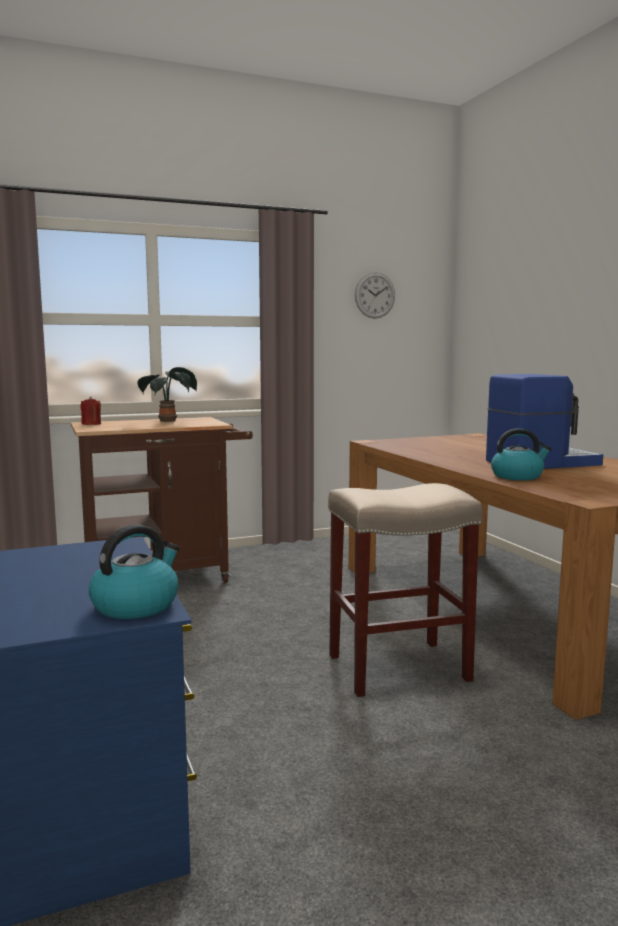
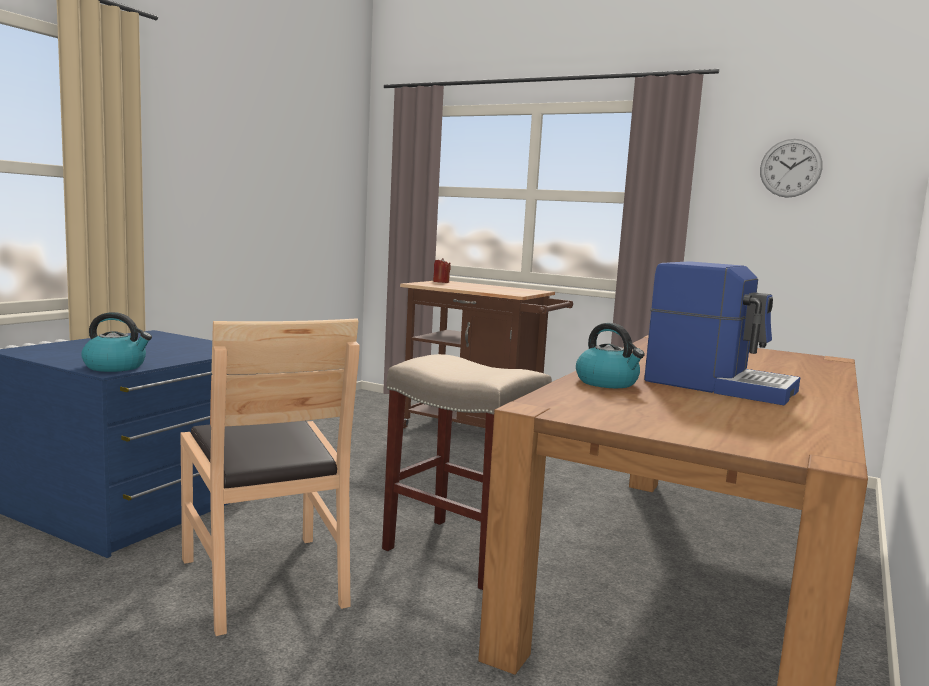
camera: 50 degrees right, 0 degrees up
potted plant [137,367,197,422] -> none
none -> brown chair [180,318,359,636]

